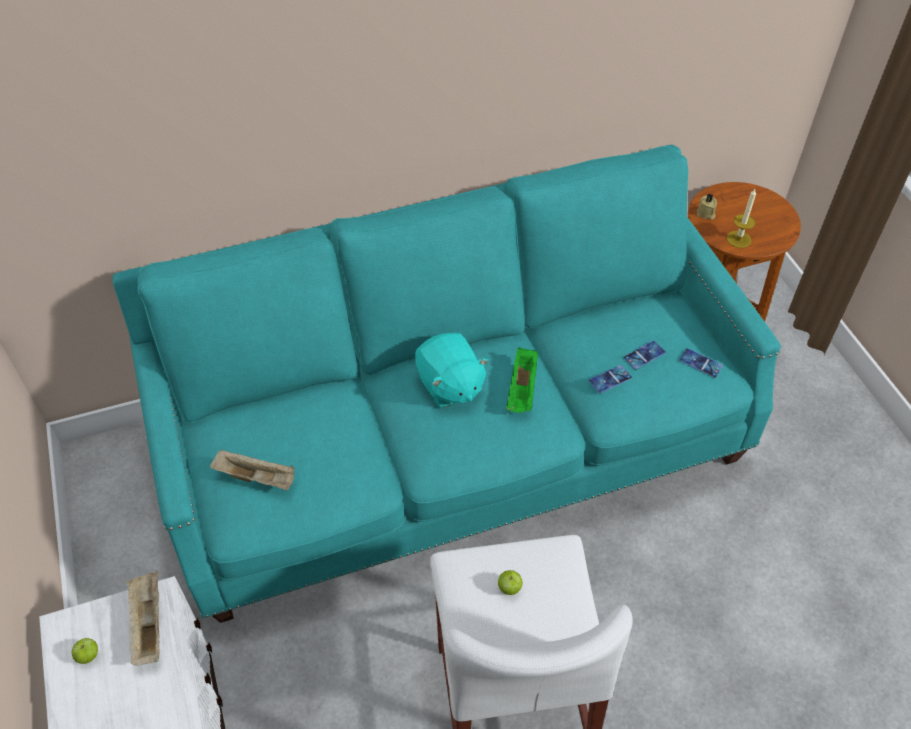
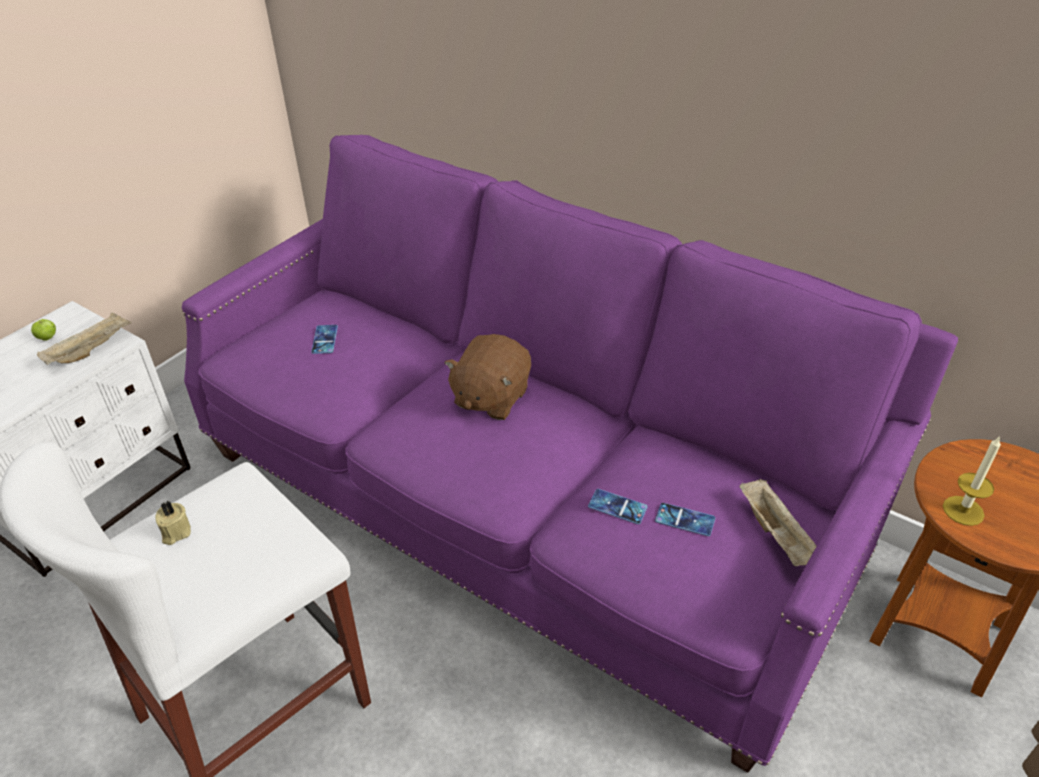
camera: 55 degrees right, 10 degrees down
turquoise sofa [112,145,781,623] -> purple sofa [182,135,958,773]
beige tray [210,449,295,490] -> beige tray moved to [739,479,816,566]
turquoise plush toy [415,333,489,408] -> brown plush toy [444,334,531,420]
apple [498,570,523,595] -> none
green tray [506,347,538,413] -> none
phone [679,348,723,378] -> phone moved to [311,325,338,354]
beige candle [697,194,717,220] -> beige candle moved to [155,501,191,545]

